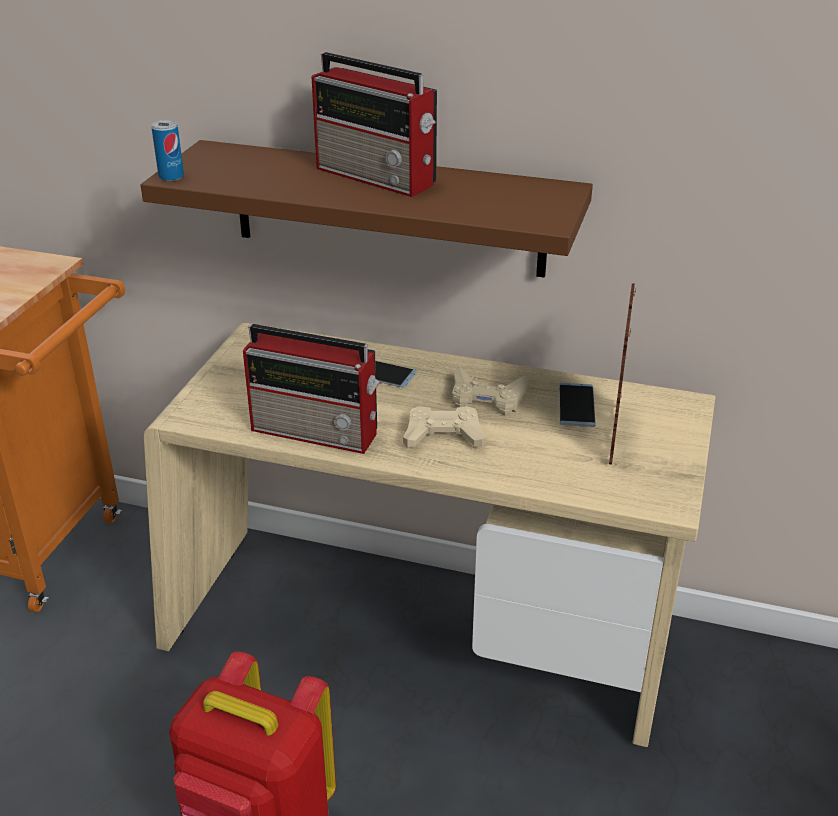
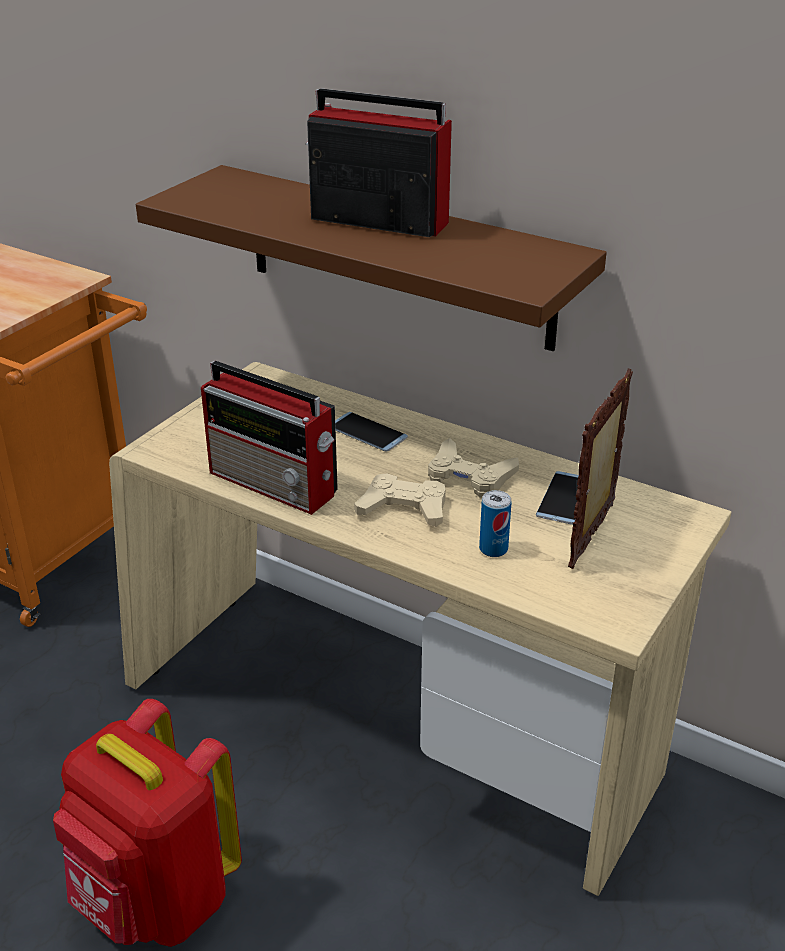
camera: 15 degrees right, 0 degrees up
can [151,120,184,181] -> can moved to [479,490,512,557]
radio [312,52,437,197] -> radio turned 150 degrees clockwise [306,88,452,237]

